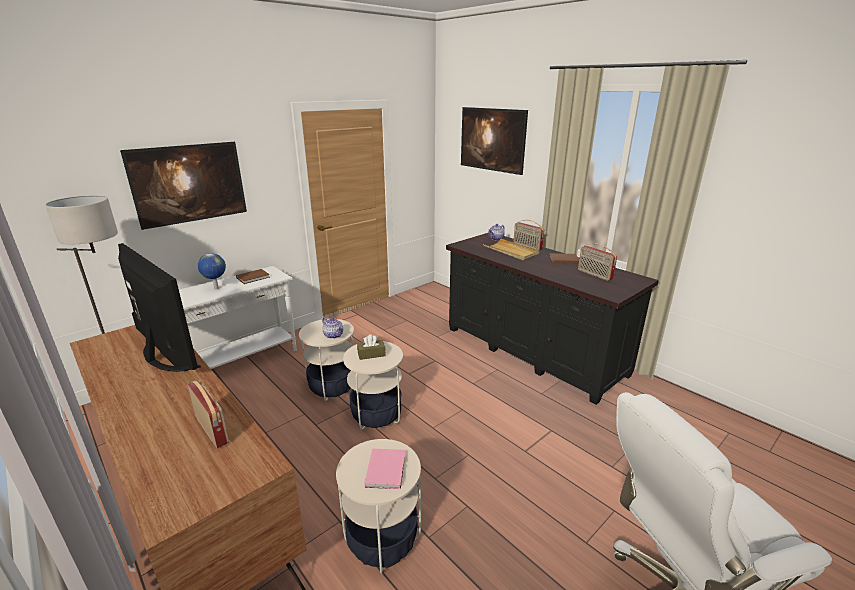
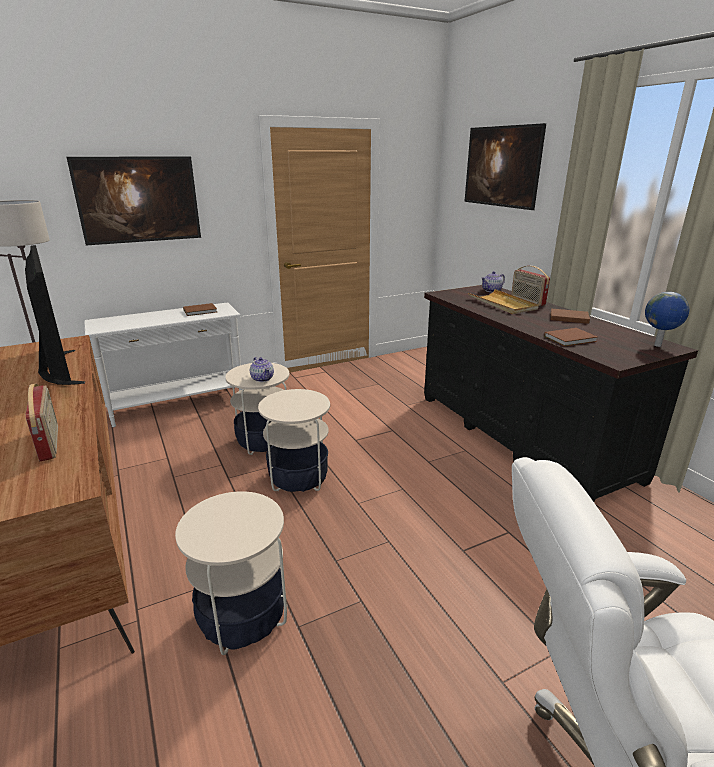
camera: 15 degrees right, 0 degrees up
globe [198,253,226,290] -> globe moved to [645,292,689,347]
brown tissue box [357,334,386,360] -> none
pink book [364,449,405,489] -> none
radio [578,243,617,281] -> none
none -> brown book [544,328,597,346]

